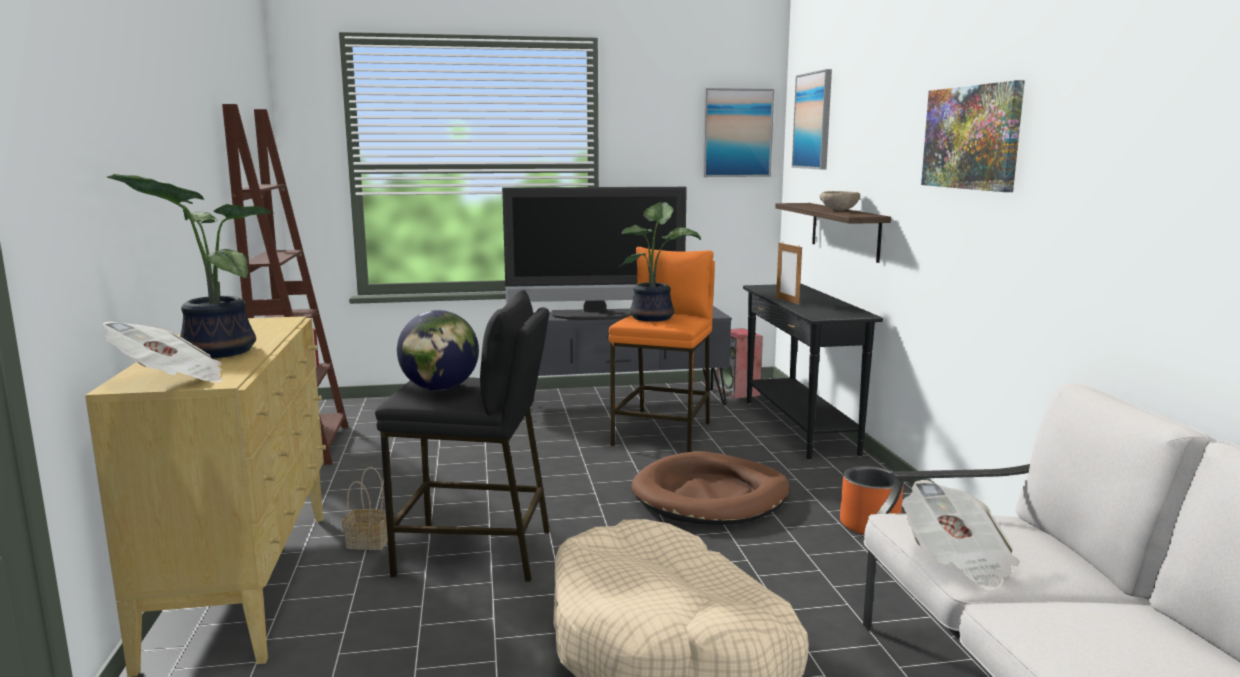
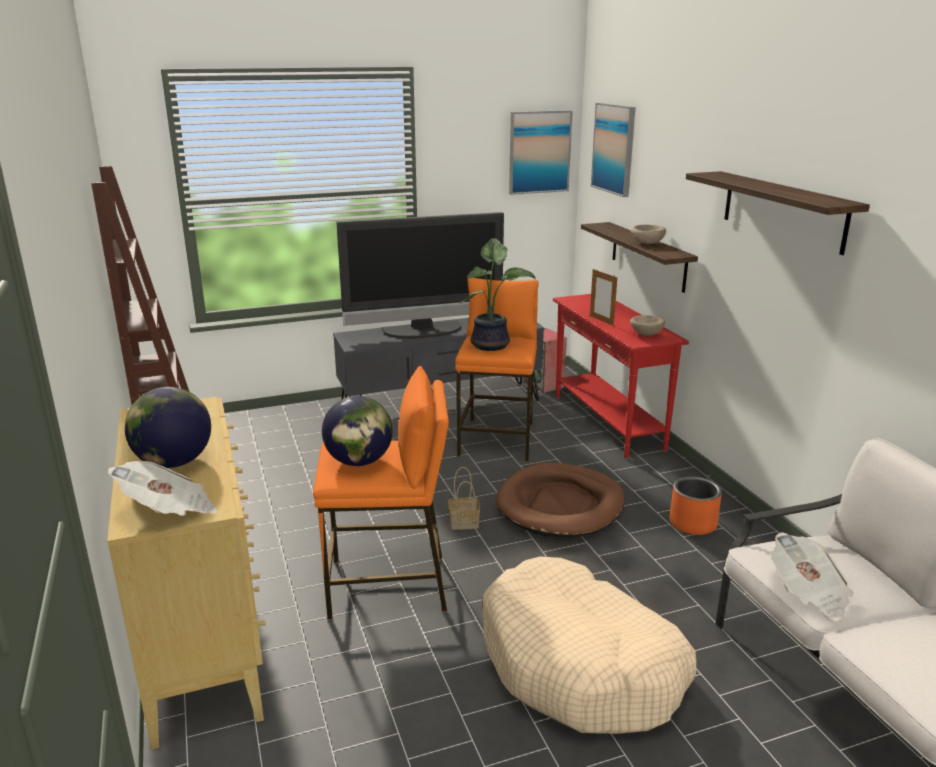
camera: 10 degrees left, 10 degrees up
potted plant [107,174,273,358] -> globe [125,387,211,468]
basket [342,467,388,550] -> basket moved to [448,467,480,530]
black stool [375,290,550,582] -> orange stool [313,366,449,620]
black console table [743,284,883,460] -> red console table [553,294,689,459]
picture [921,80,1025,192] -> shelf [686,171,870,255]
none -> beige bowl [630,315,665,336]

